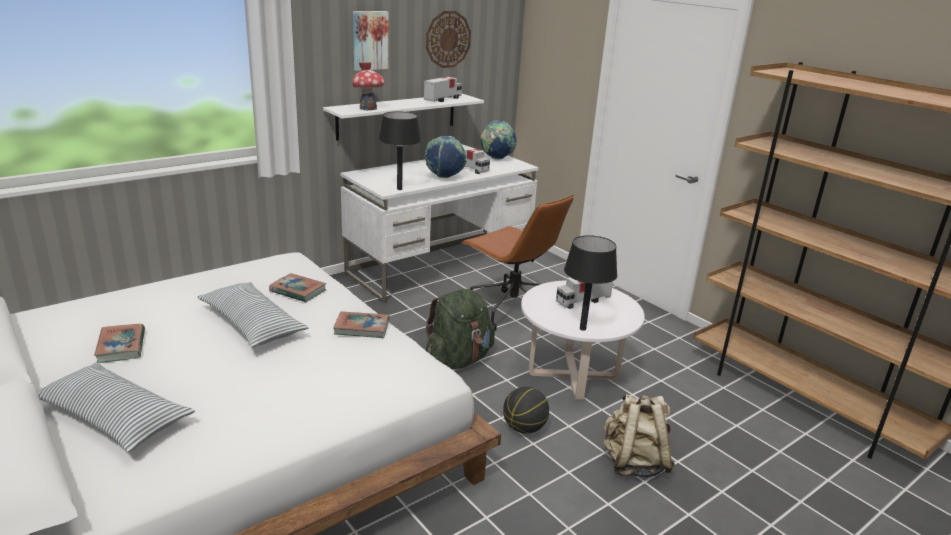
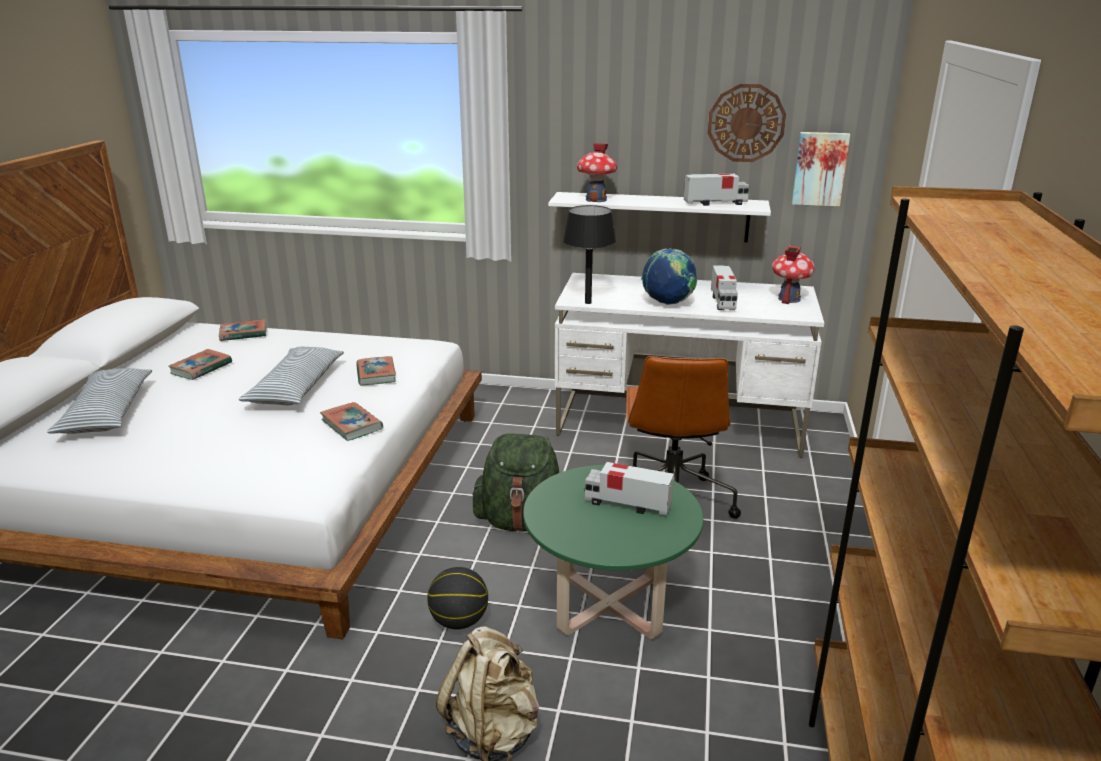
camera: 50 degrees right, 0 degrees up
picture [353,11,389,71] -> picture moved to [792,132,850,207]
globe [480,120,517,159] -> toy house [772,246,815,304]
white coffee table [521,281,645,401] -> green coffee table [523,465,703,639]
black table lamp [564,235,617,331] -> none
none -> book [219,319,267,341]

